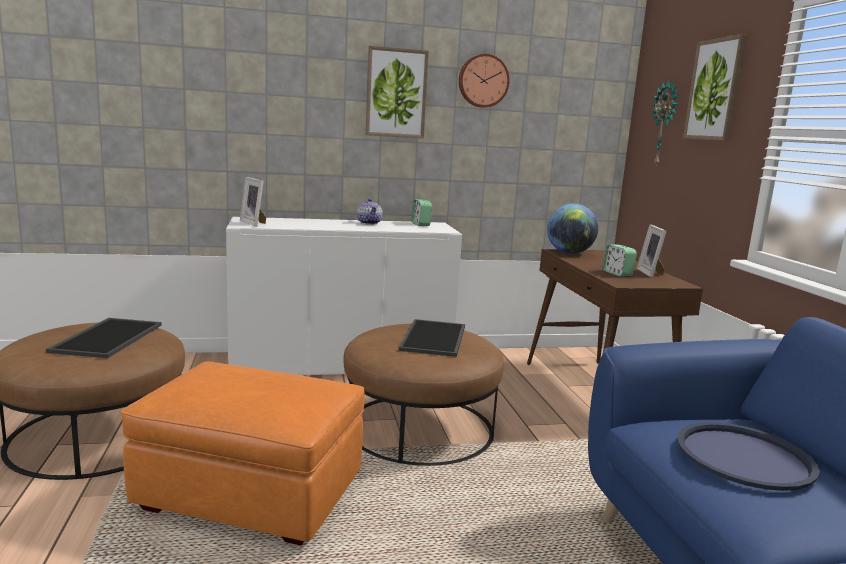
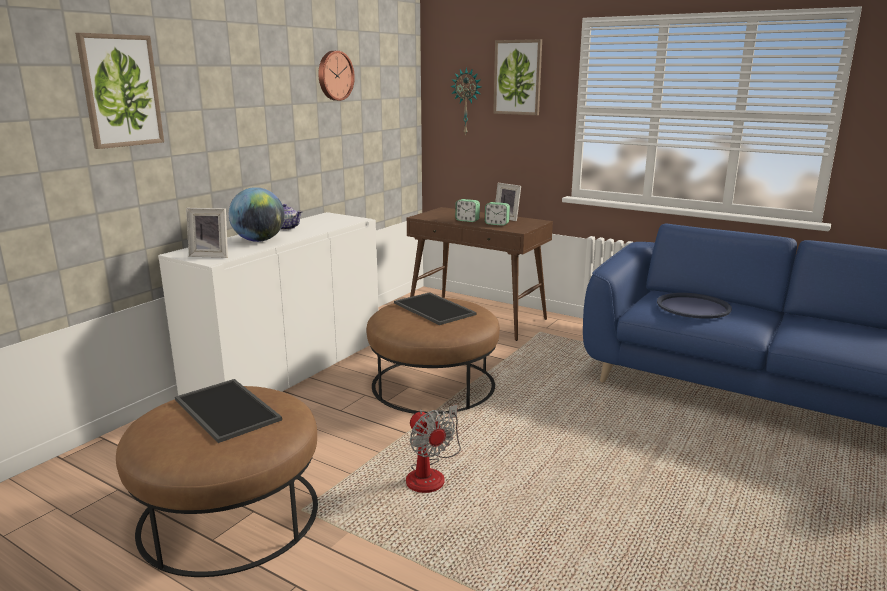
camera: 45 degrees left, 5 degrees up
orange ottoman [121,361,365,546] -> fan [406,404,461,493]
picture [365,46,429,138] -> picture moved to [75,33,164,149]
alarm clock [412,199,432,226] -> alarm clock moved to [455,199,480,222]
globe [547,204,598,254] -> globe moved to [229,187,284,242]

